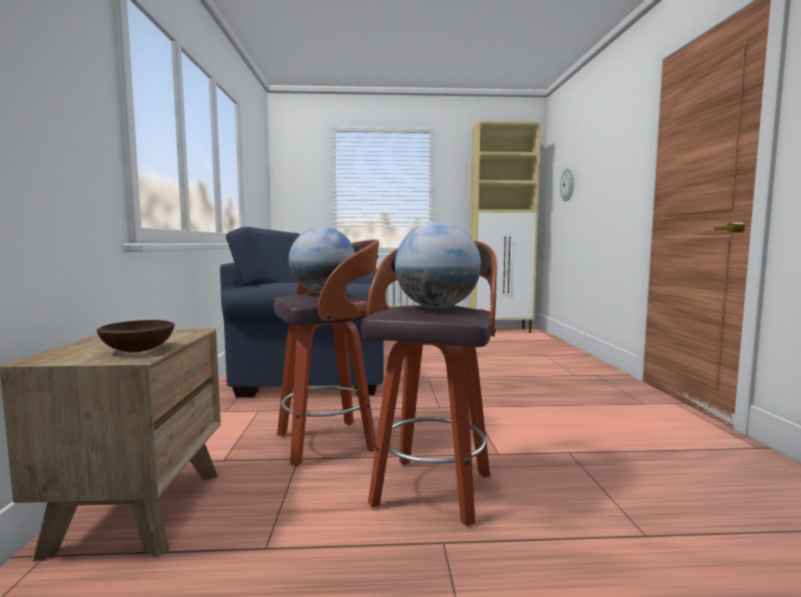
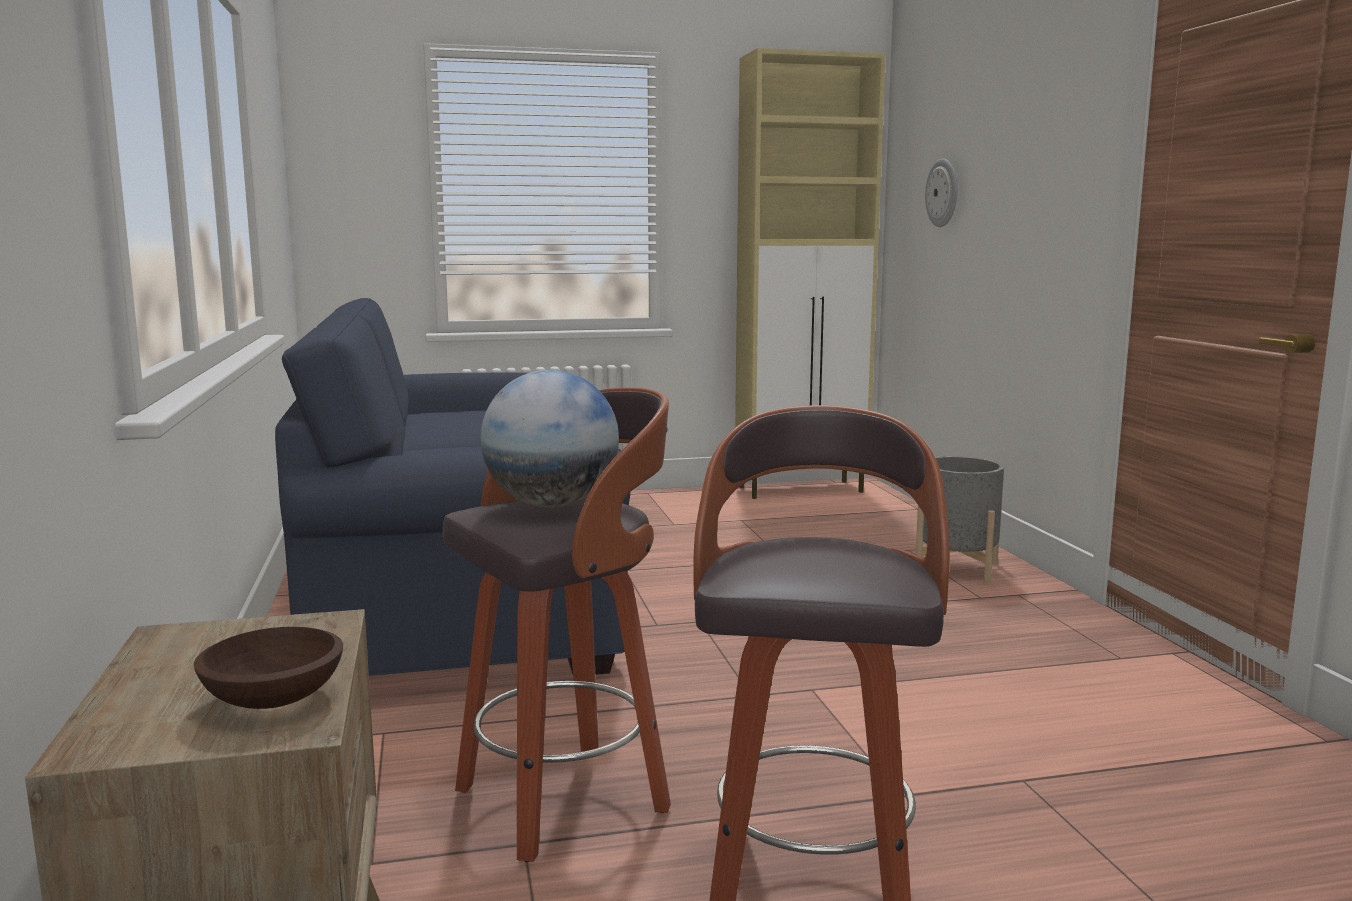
camera: 10 degrees left, 5 degrees up
globe [395,222,481,308] -> none
none -> grey planter [915,456,1004,584]

